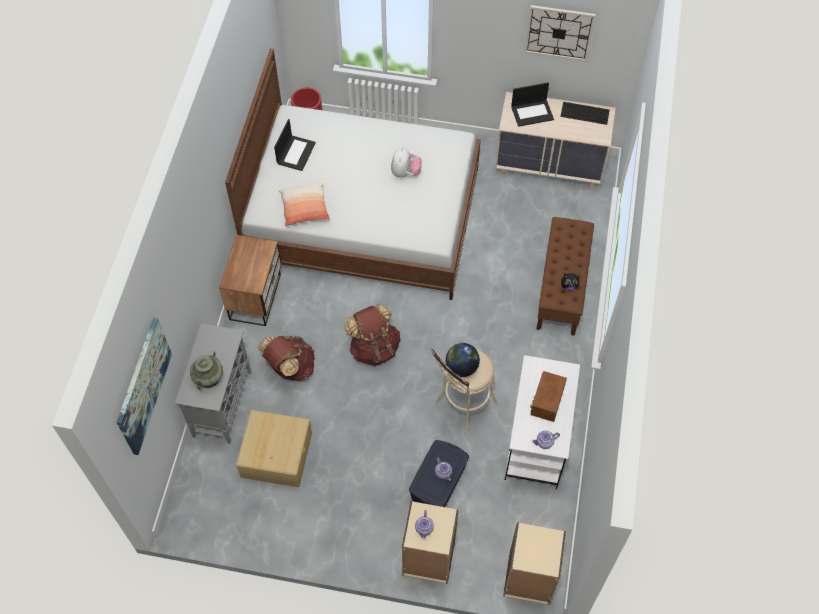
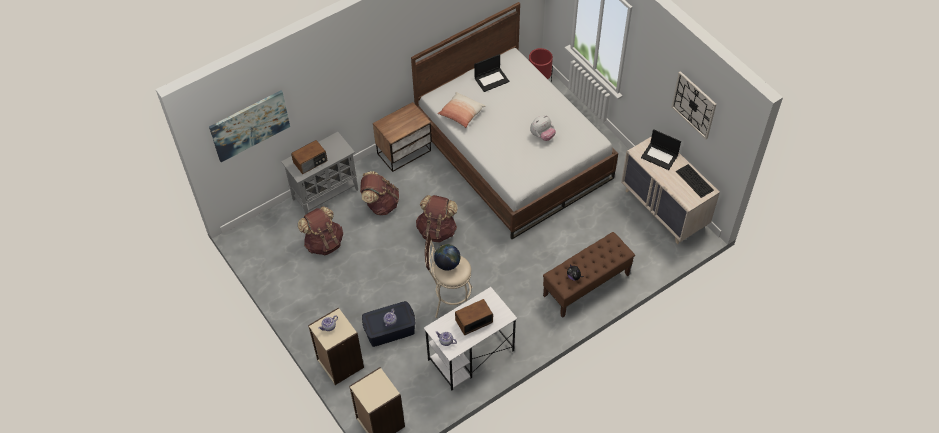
camera: 45 degrees right, 5 degrees down
turquoise vase [190,352,223,390] -> radio [291,140,327,174]
beige storage box [236,410,312,487] -> brown backpack [298,206,343,255]

